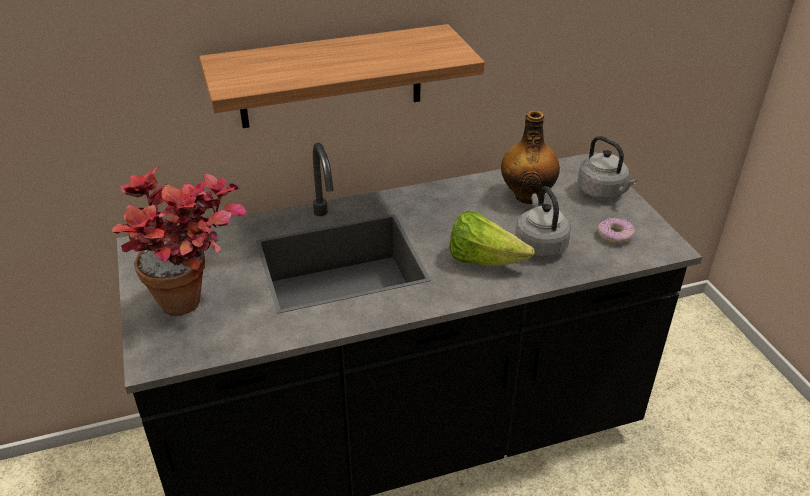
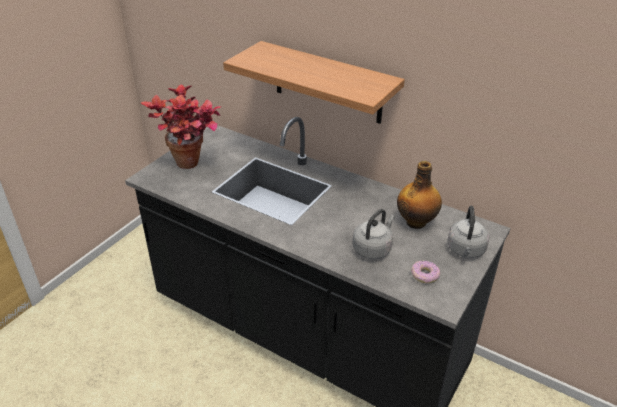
camera: 50 degrees right, 0 degrees up
lettuce [449,211,535,266] -> none

